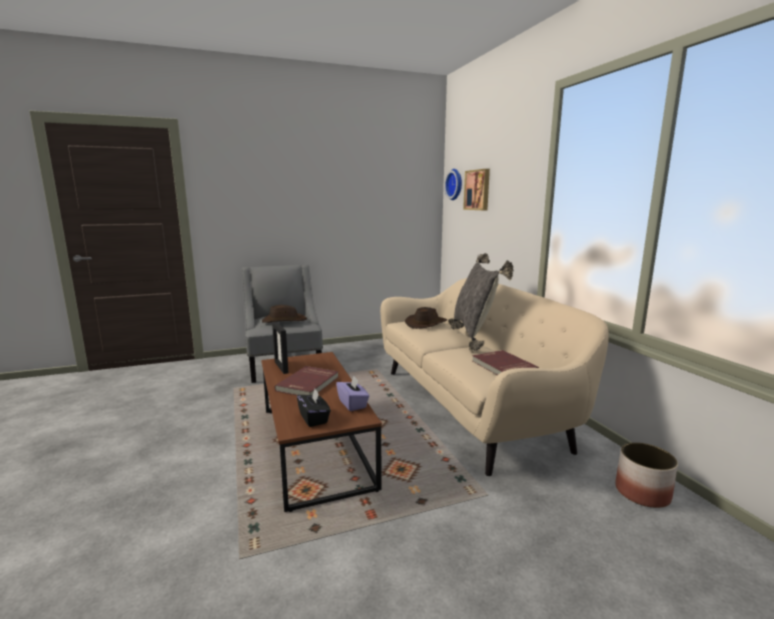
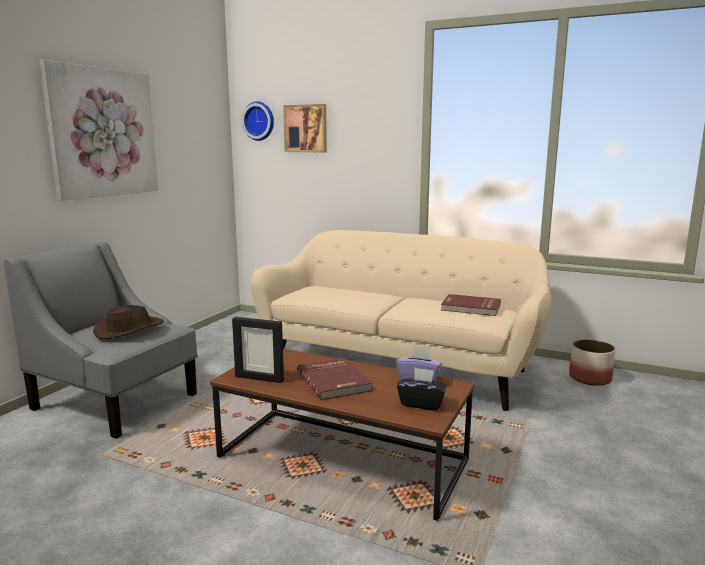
camera: 45 degrees left, 0 degrees up
brown hat [405,307,447,329] -> none
pillow [448,254,514,352] -> none
none -> picture [40,60,158,201]

